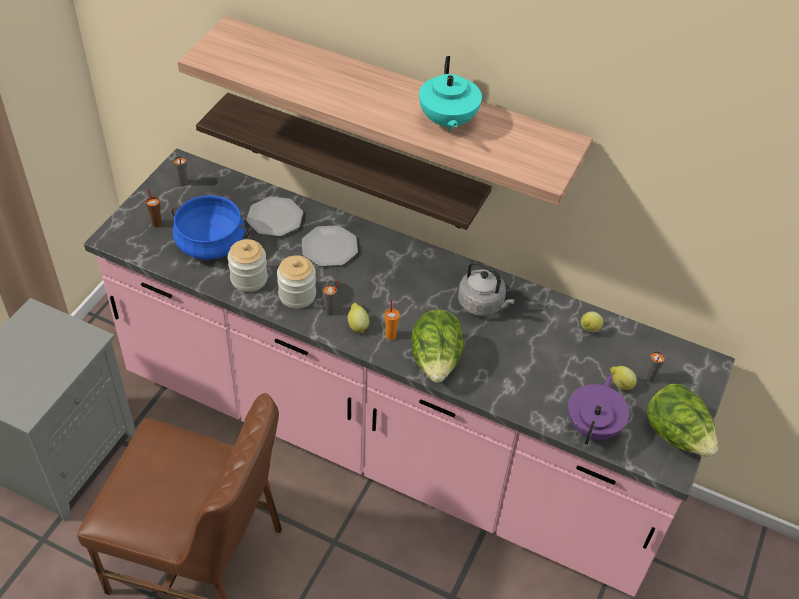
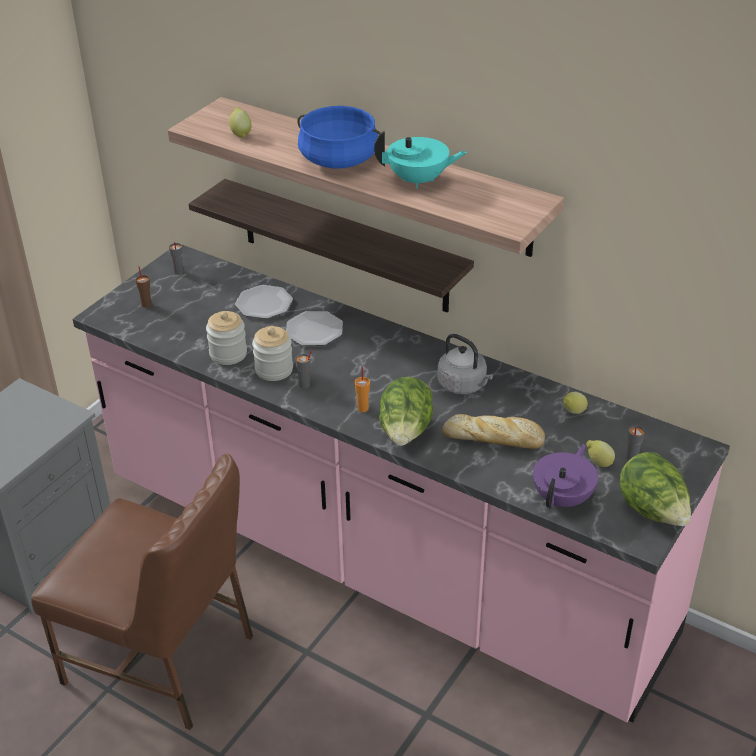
camera: 10 degrees right, 10 degrees down
blue cooking pot [171,195,249,260] -> blue cooking pot moved to [297,106,380,169]
lemon [348,303,369,333] -> lemon moved to [229,107,251,137]
turquoise teapot [419,56,482,132] -> turquoise teapot turned 90 degrees counterclockwise [374,130,467,189]
none -> bread [442,414,545,449]

